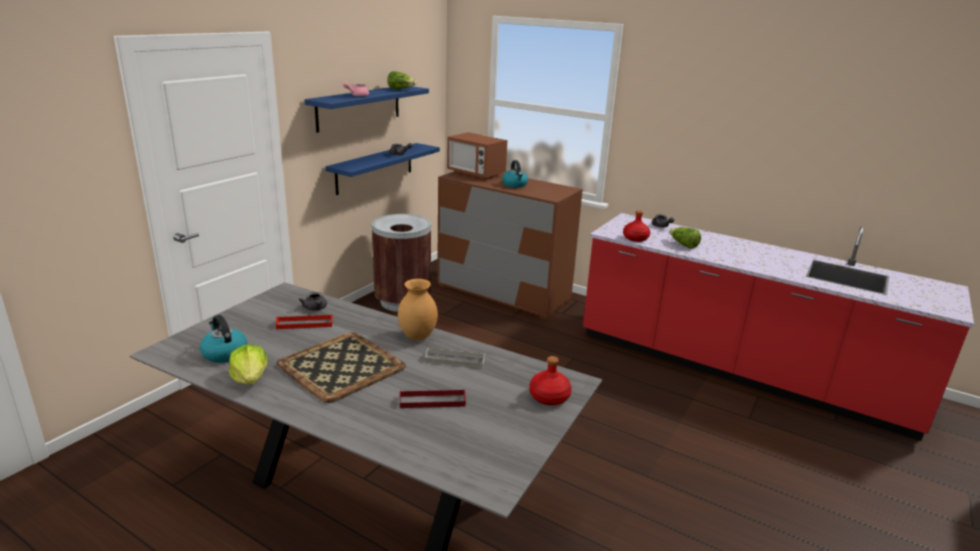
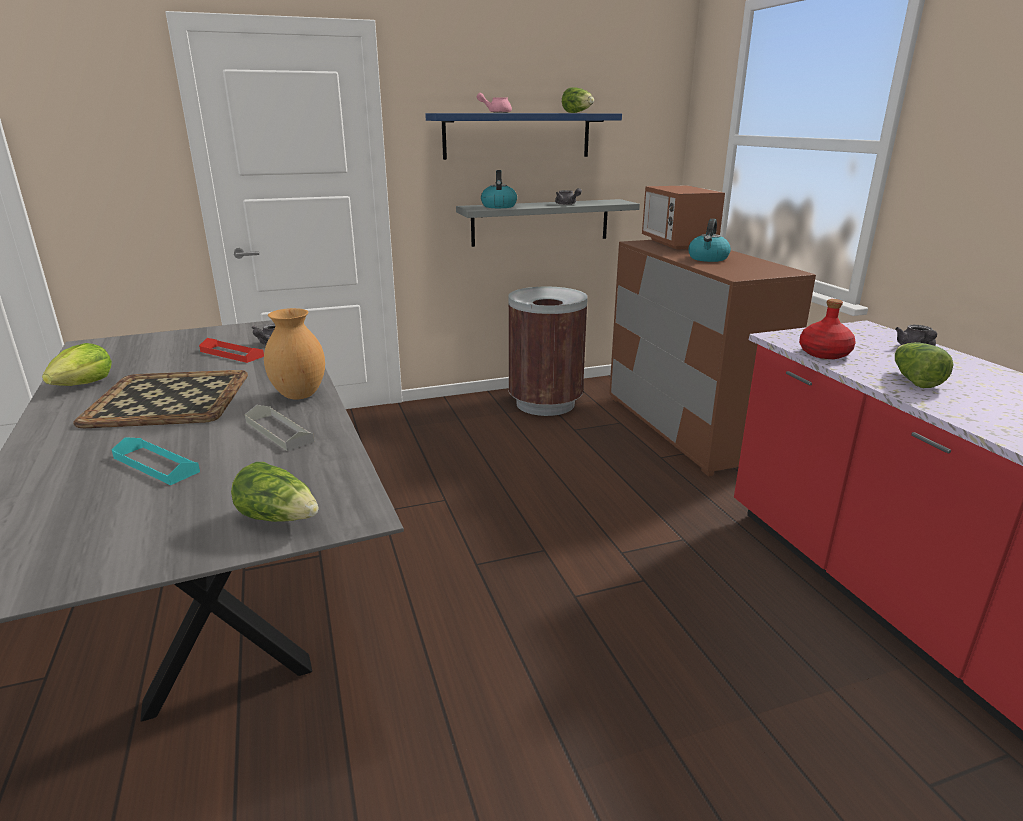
camera: 40 degrees right, 0 degrees up
kettle [200,315,247,363] -> kettle moved to [481,170,517,208]
blue shelf [326,143,440,195] -> grey shelf [456,199,640,247]
red tray [400,389,466,408] -> turquoise tray [111,437,200,485]
red bottle [529,356,571,405] -> lettuce [231,462,318,522]

